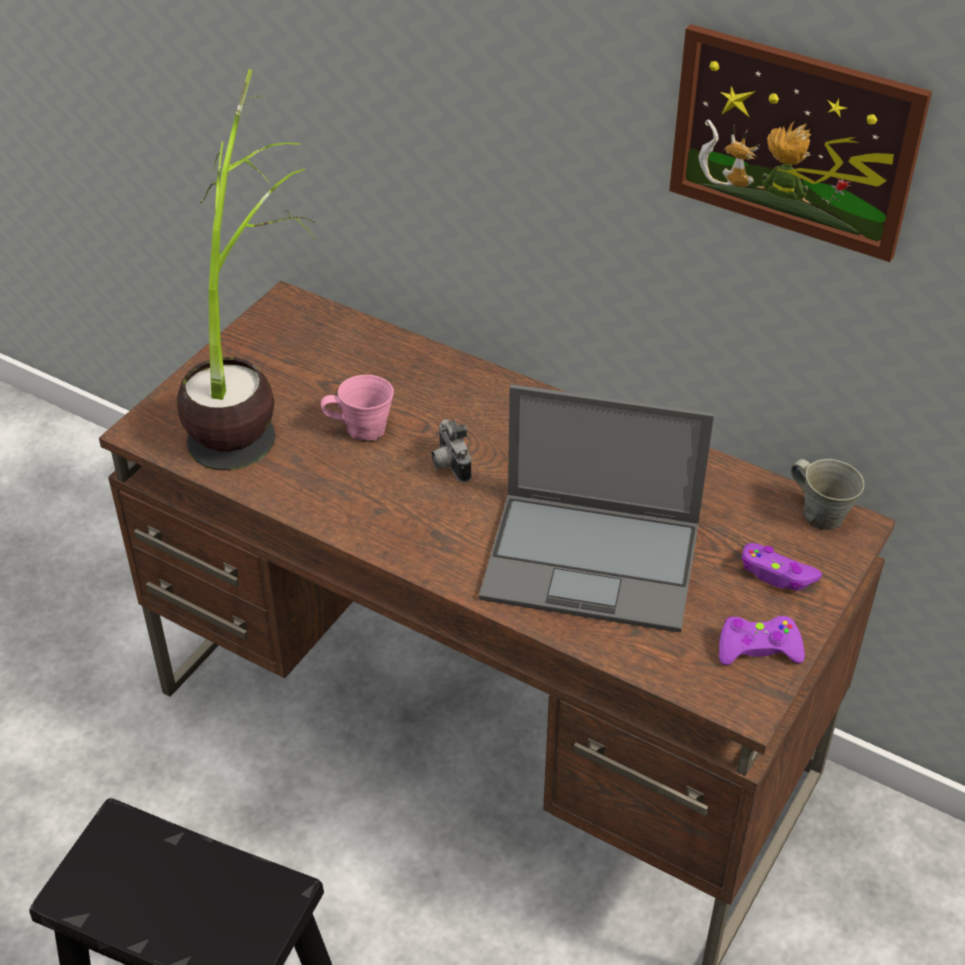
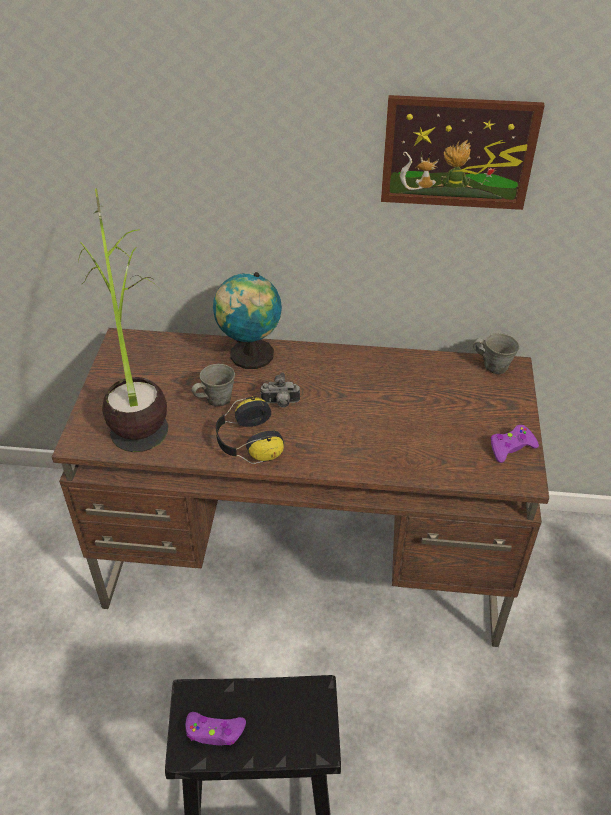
camera: 25 degrees left, 0 degrees up
pink mug [321,375,394,442] -> grey mug [191,364,235,406]
camera [431,419,472,482] -> camera turned 45 degrees counterclockwise [260,372,300,408]
laptop [479,384,714,633] -> none
purple game controller [742,543,822,591] -> purple game controller moved to [186,712,246,746]
none -> globe [213,272,282,369]
none -> headphones [216,396,284,464]

